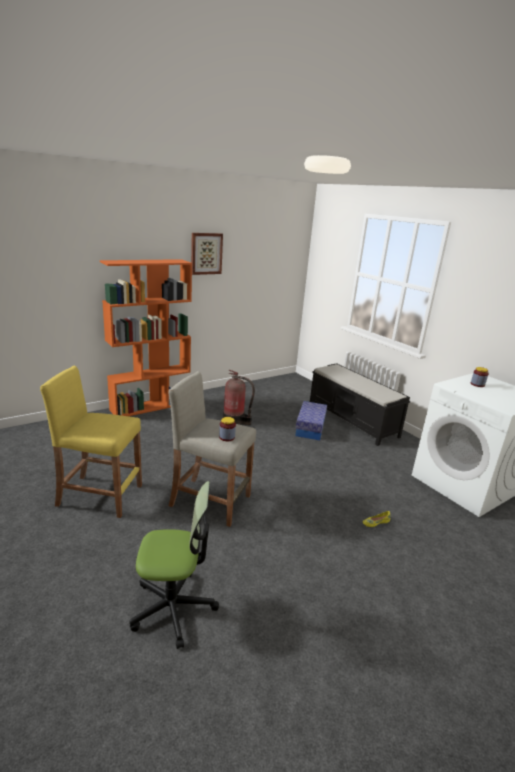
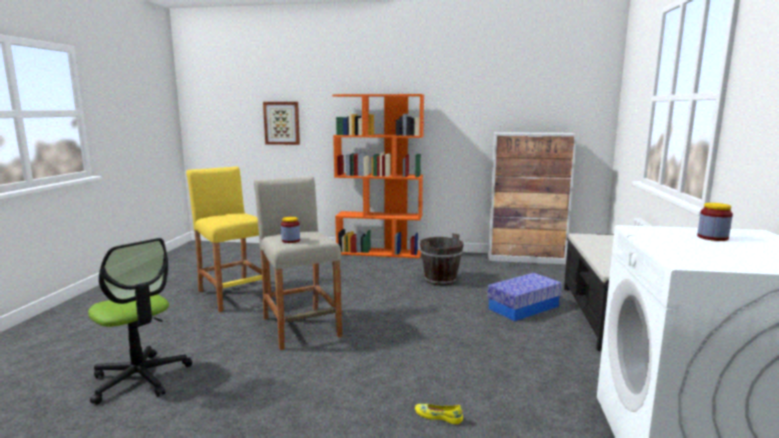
camera: 45 degrees right, 10 degrees down
picture [191,233,223,275] -> picture moved to [263,102,300,145]
fire extinguisher [223,370,255,425] -> brown bucket [420,233,464,286]
none -> cabinet [488,132,577,264]

